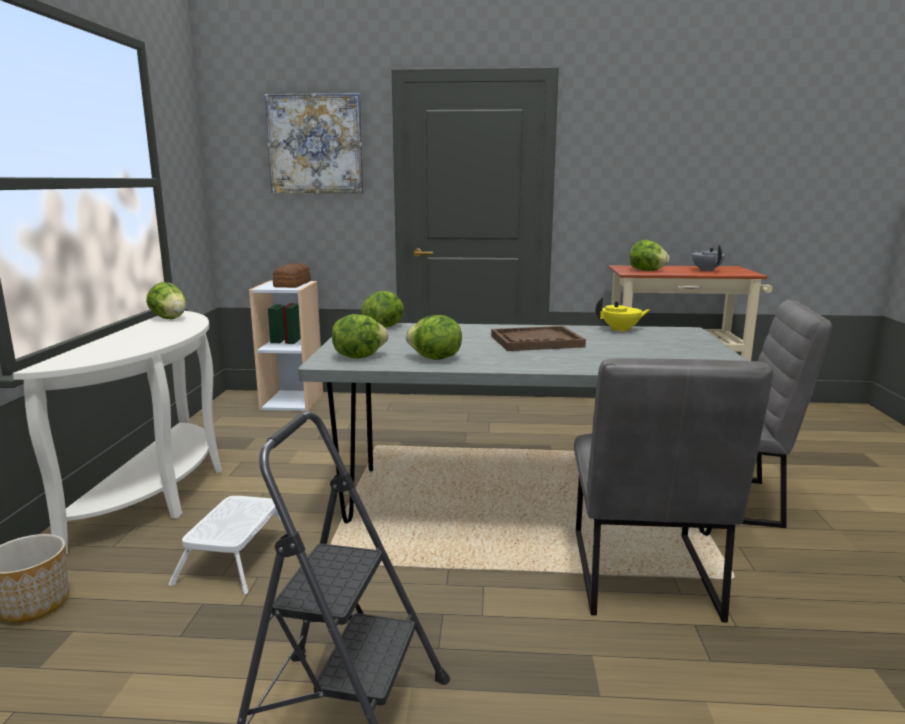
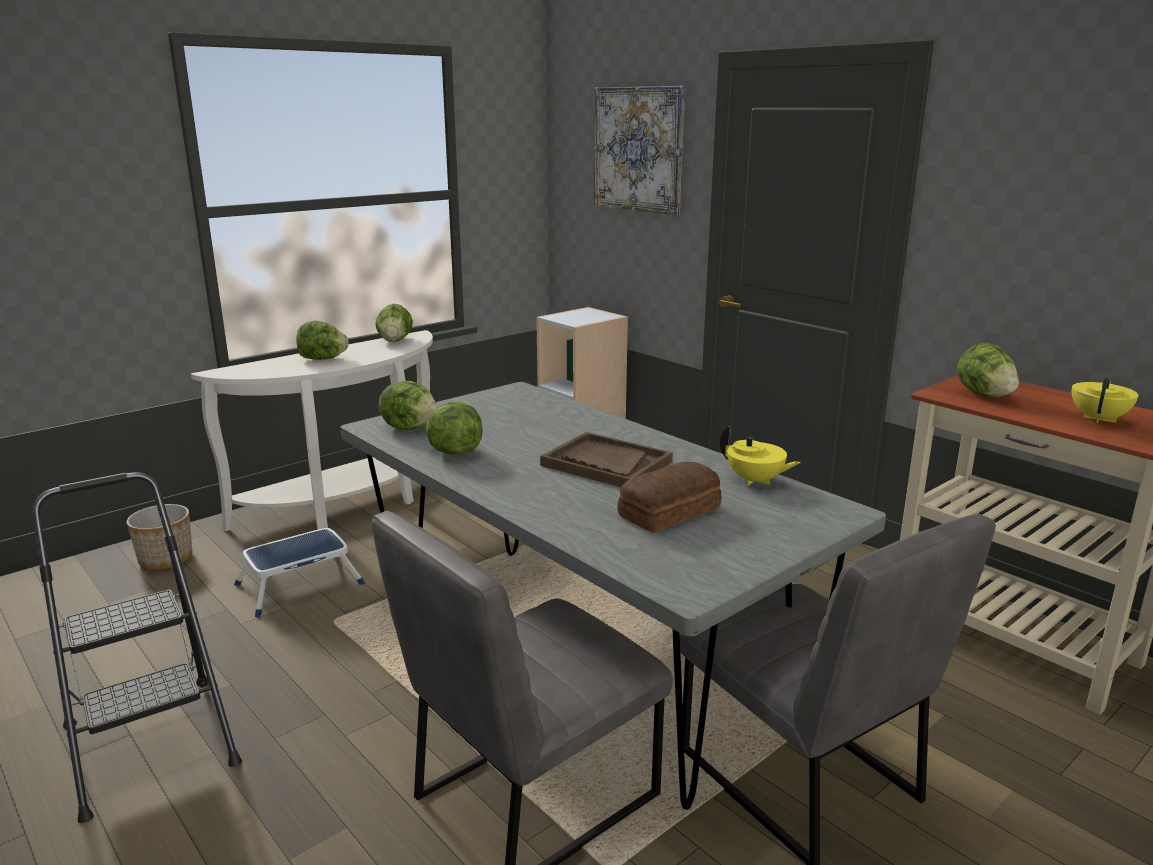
camera: 45 degrees right, 5 degrees up
white step ladder [169,496,282,594] -> blue step ladder [234,528,365,617]
bread [273,263,311,288] -> bread moved to [617,462,721,533]
lettuce [361,291,404,327] -> lettuce moved to [296,321,349,360]
grey teapot [692,244,725,272] -> yellow teapot [1072,378,1139,423]

